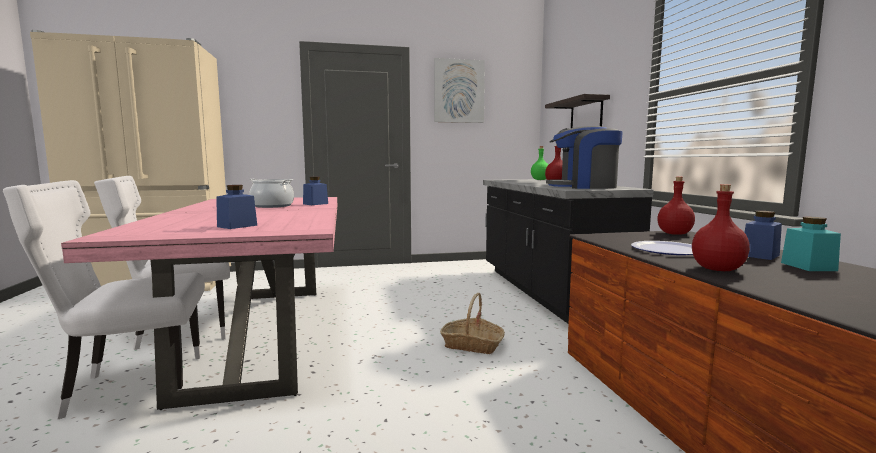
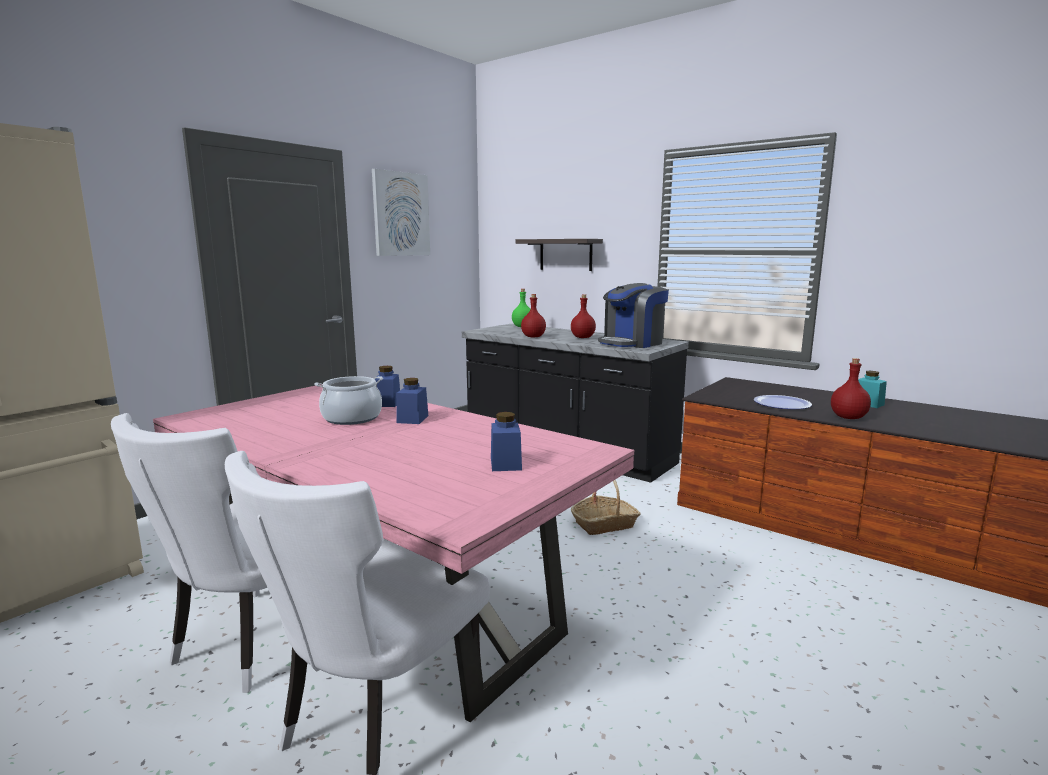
camera: 40 degrees left, 5 degrees up
red bottle [657,177,695,235] -> red bottle moved to [521,294,546,337]
blue jar [745,211,782,260] -> blue jar moved to [396,378,428,424]

